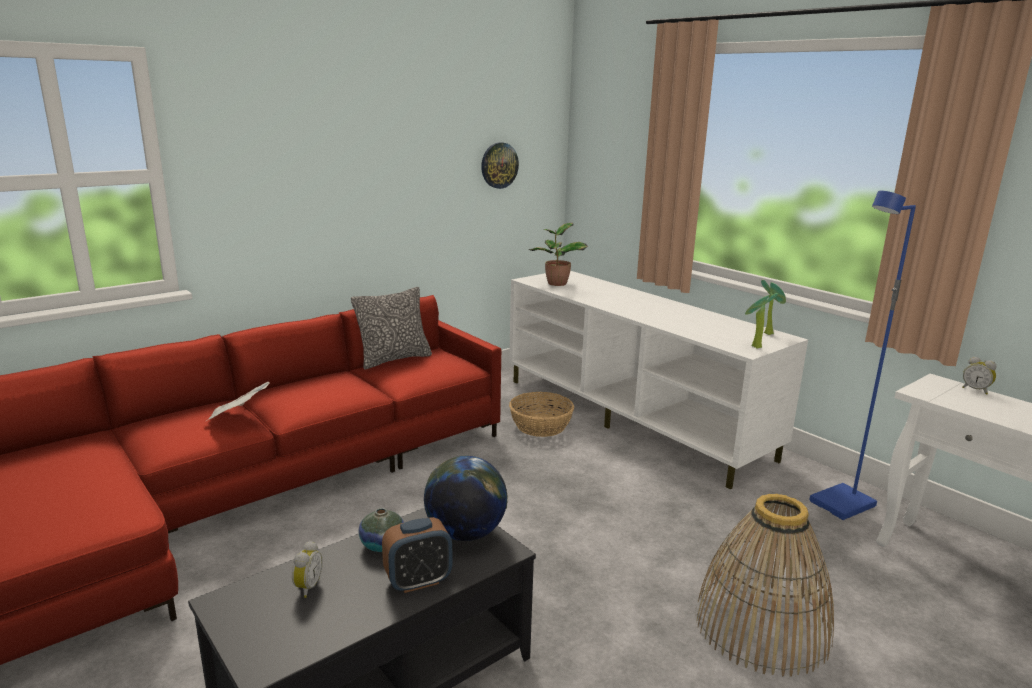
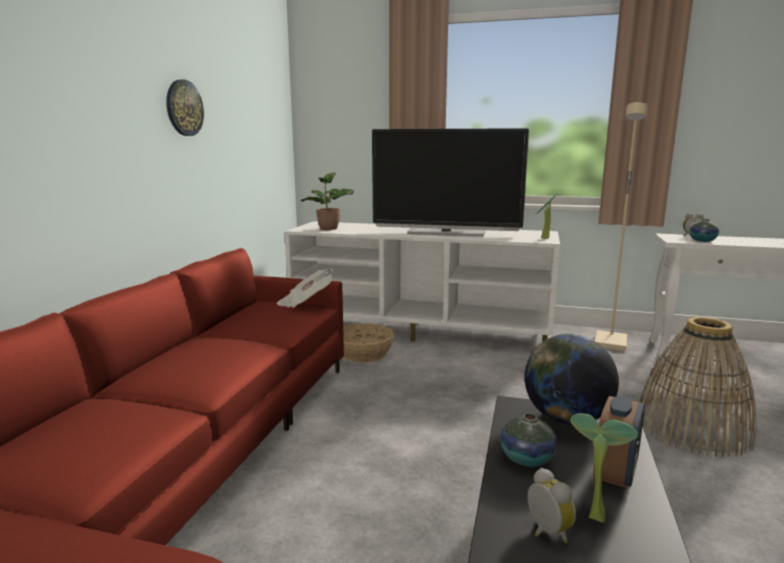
camera: 35 degrees left, 5 degrees down
newspaper [206,382,270,421] -> newspaper moved to [277,268,334,308]
pillow [351,287,432,370] -> none
wall clock [481,142,519,189] -> wall clock moved to [166,79,204,136]
potted plant [761,280,786,335] -> potted plant moved to [570,413,638,522]
blue floor lamp [809,191,916,520] -> beige floor lamp [595,102,647,351]
none -> television [372,128,529,237]
none -> vase [689,219,719,242]

